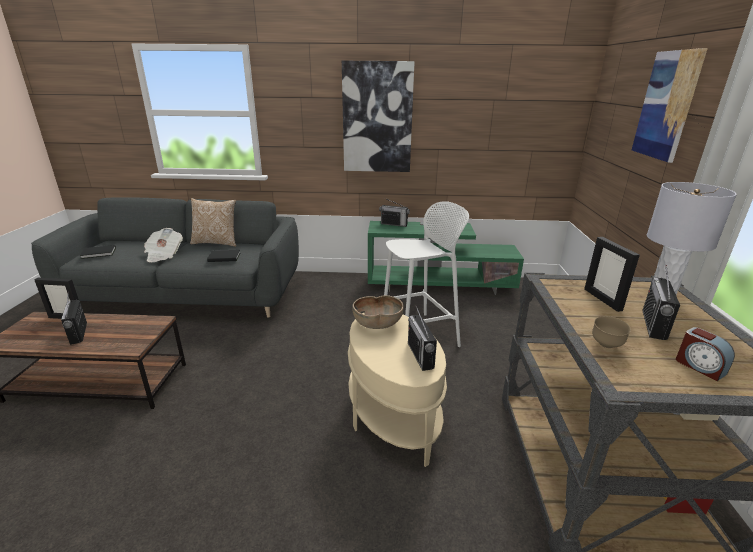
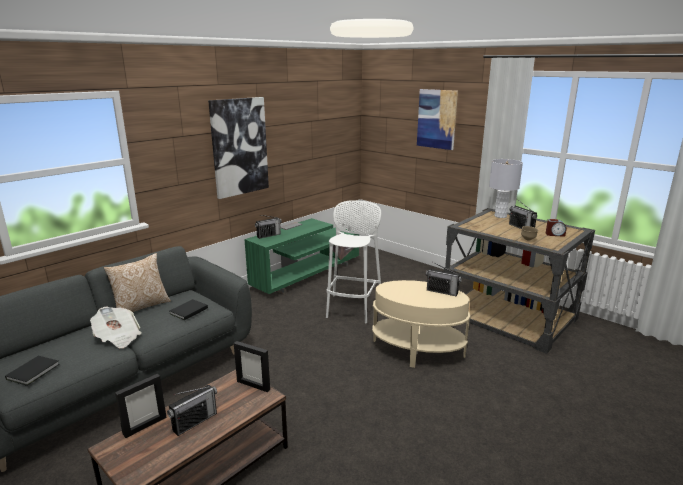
camera: 50 degrees left, 5 degrees down
radio [61,292,87,345] -> radio turned 60 degrees counterclockwise [167,385,217,436]
brown bowl [352,295,404,329] -> none
picture frame [584,237,640,312] -> picture frame moved to [234,341,270,392]

